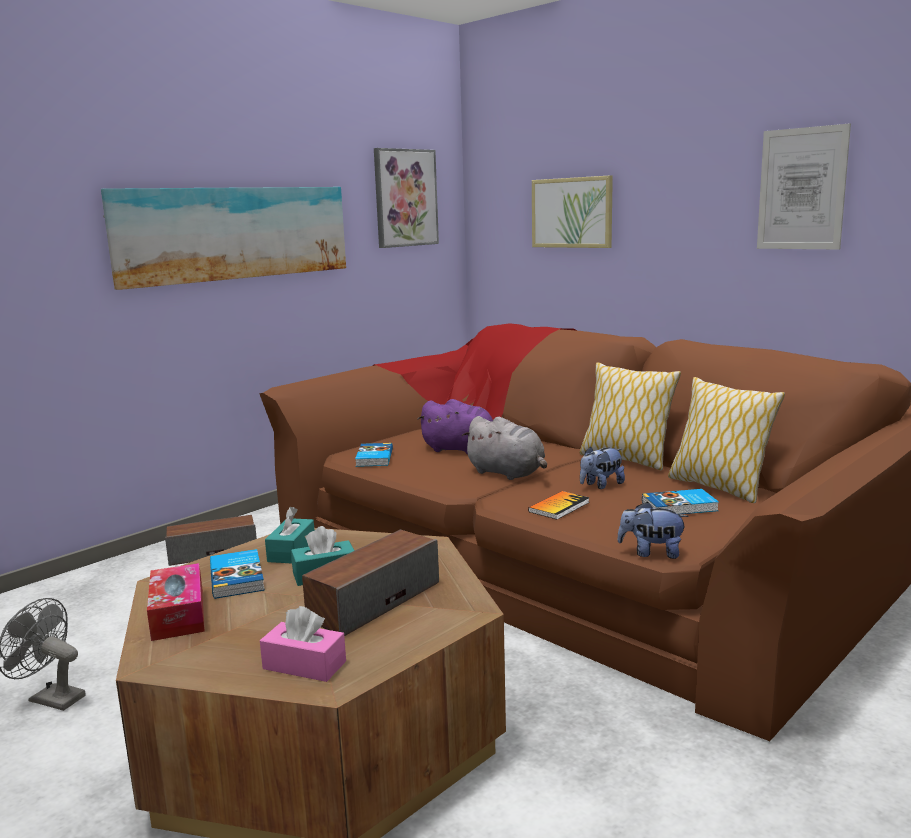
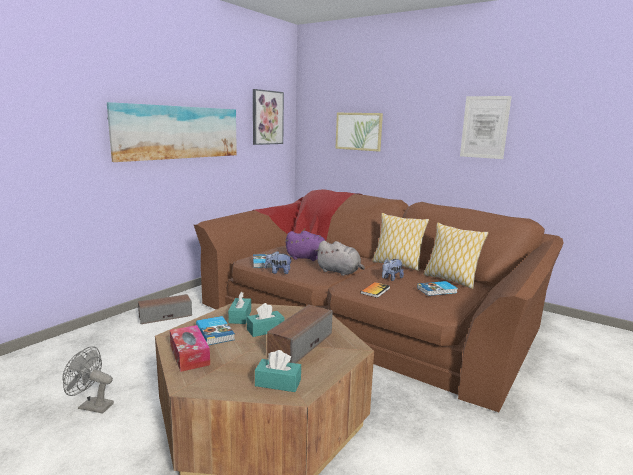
camera: 10 degrees left, 0 degrees up
pink tissue box [260,606,346,682] -> turquoise tissue box [255,350,301,392]
plush toy [617,502,689,559] -> plush toy moved to [265,251,293,274]

